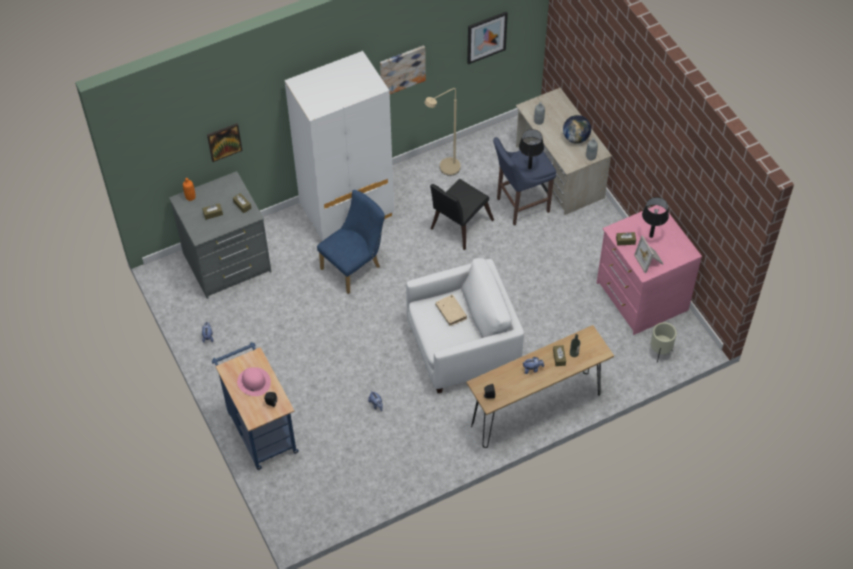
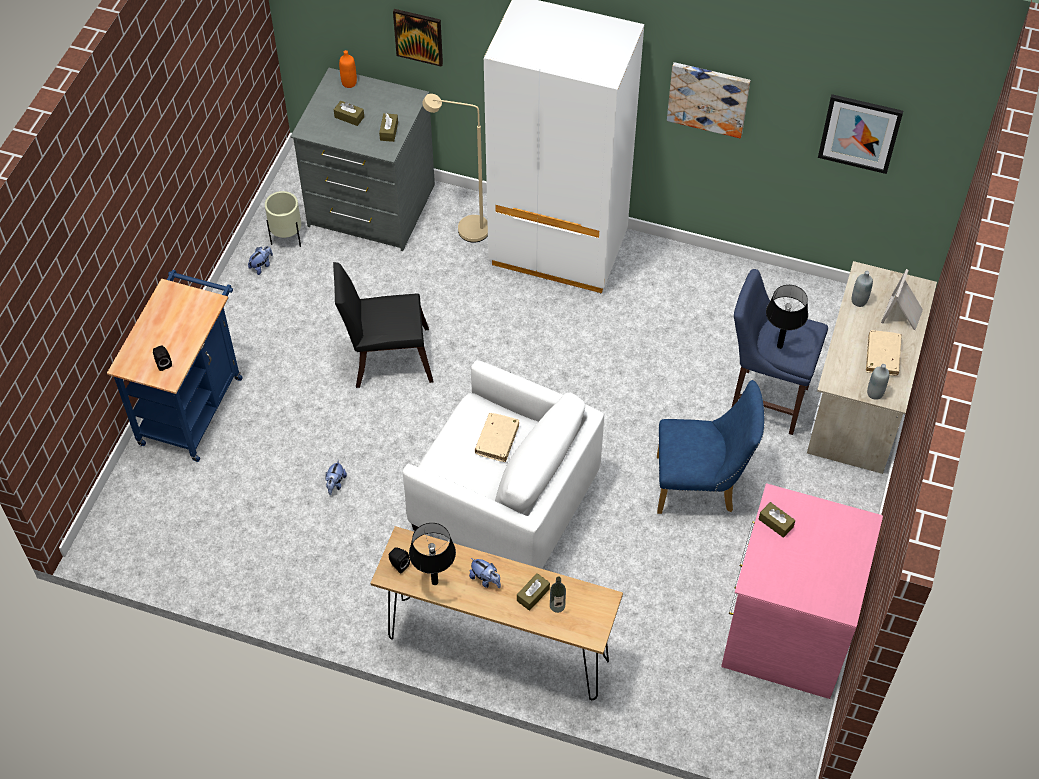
camera: 45 degrees right, 0 degrees up
pink hat [237,367,271,396] -> none
blue chair [317,190,385,294] -> blue chair moved to [657,380,765,514]
beige floor lamp [424,88,461,176] -> beige floor lamp moved to [422,94,488,243]
black chair [430,179,494,250] -> black chair moved to [333,262,433,388]
globe [563,115,591,144] -> beige book [866,330,902,376]
picture frame [634,236,663,273] -> picture frame moved to [881,269,923,330]
black table lamp [642,197,669,238] -> black table lamp moved to [409,523,456,585]
beige planter [651,322,677,363] -> beige planter moved to [265,191,301,247]

